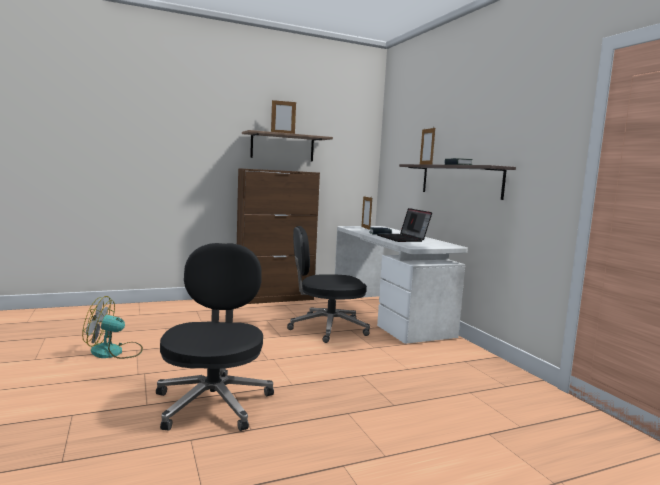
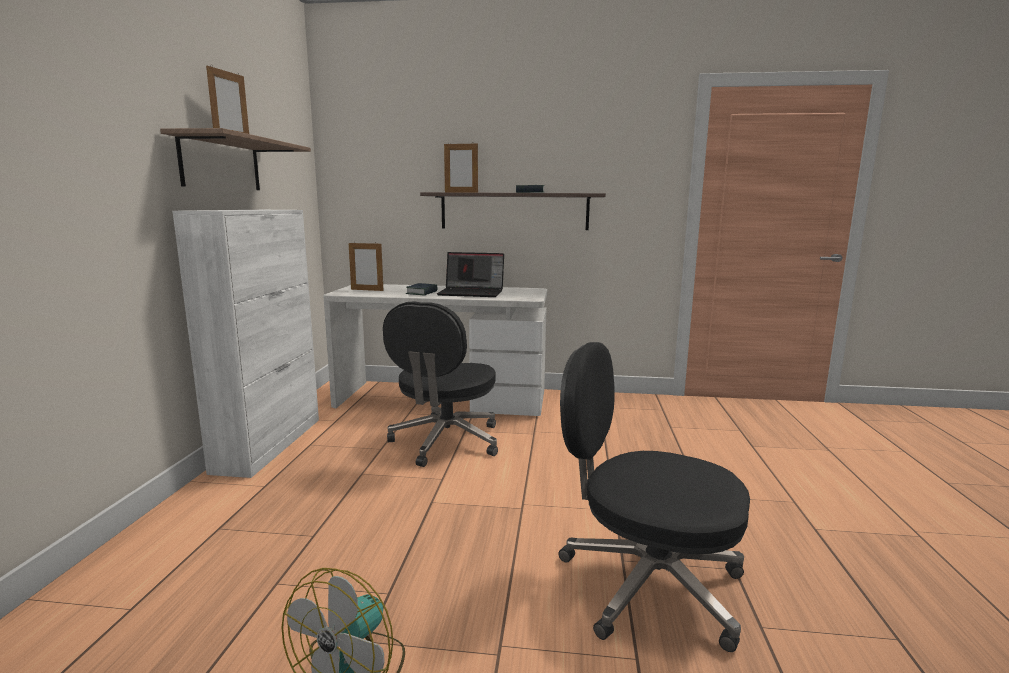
camera: 60 degrees left, 5 degrees up
brown cabinet [237,168,320,304] -> white cabinet [172,210,319,478]

